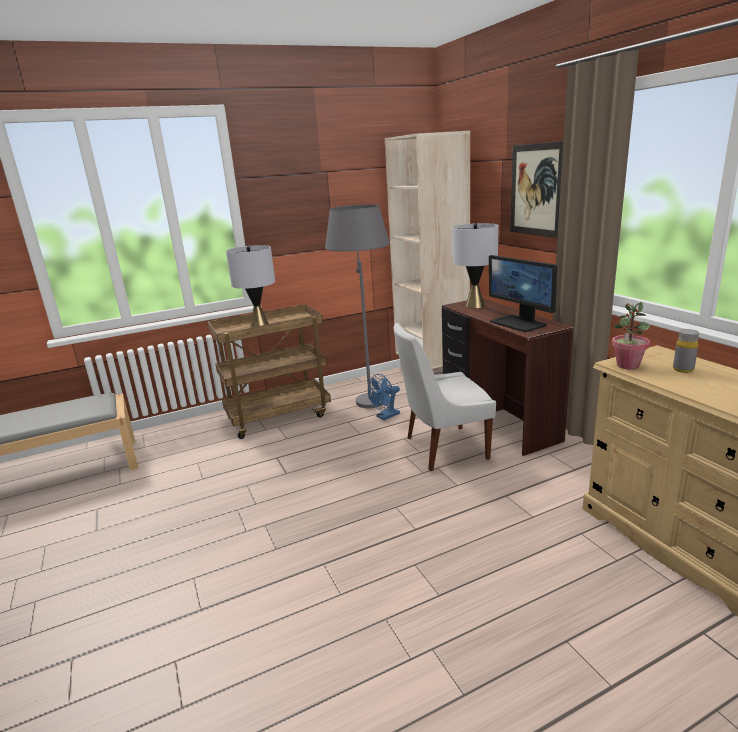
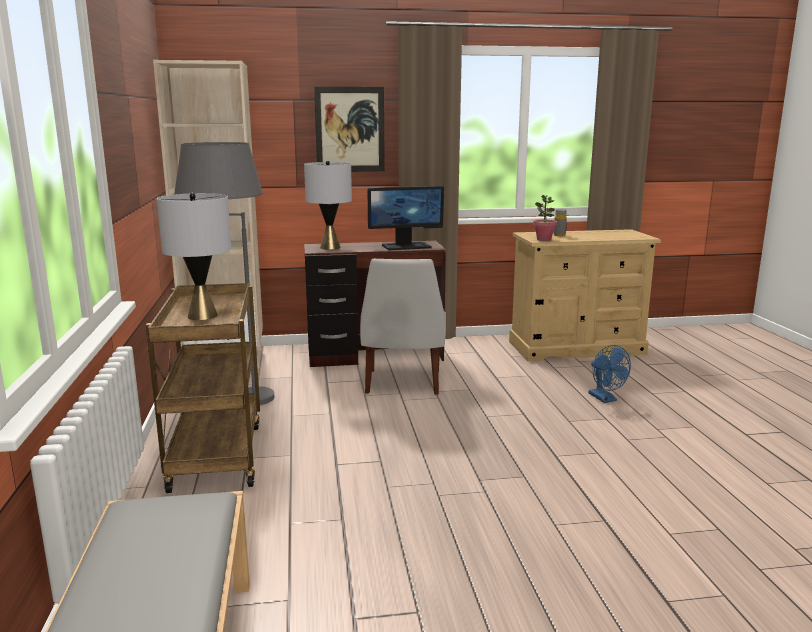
camera: 75 degrees left, 5 degrees down
blue fan [368,374,400,420] -> blue fan moved to [589,345,631,403]

